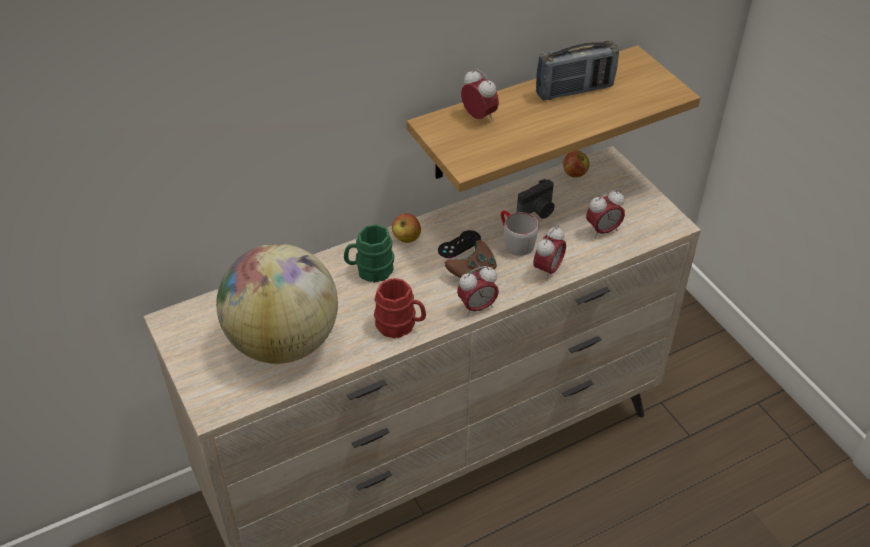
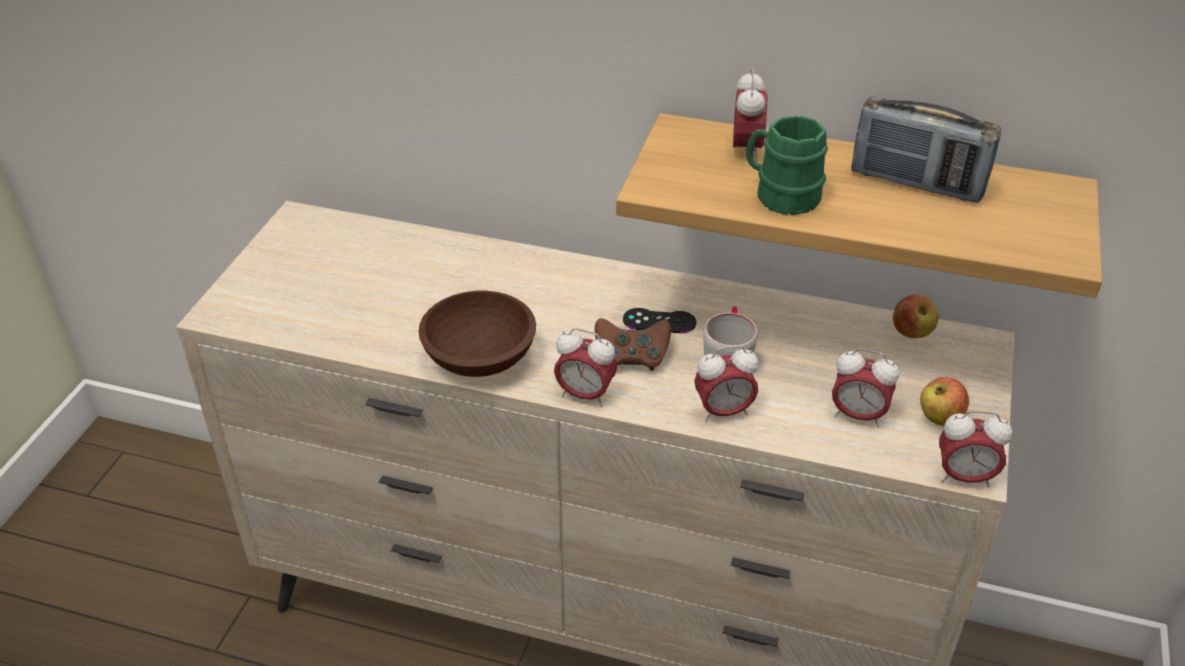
camera: 45 degrees right, 5 degrees down
globe [216,244,338,364] -> none
green mug [344,224,394,282] -> green mug moved to [746,115,828,215]
red mug [374,278,426,338] -> brown bowl [419,291,536,377]
apple [392,213,421,243] -> apple moved to [920,377,969,426]
camera [517,179,555,219] -> none
none -> alarm clock [939,410,1012,487]

